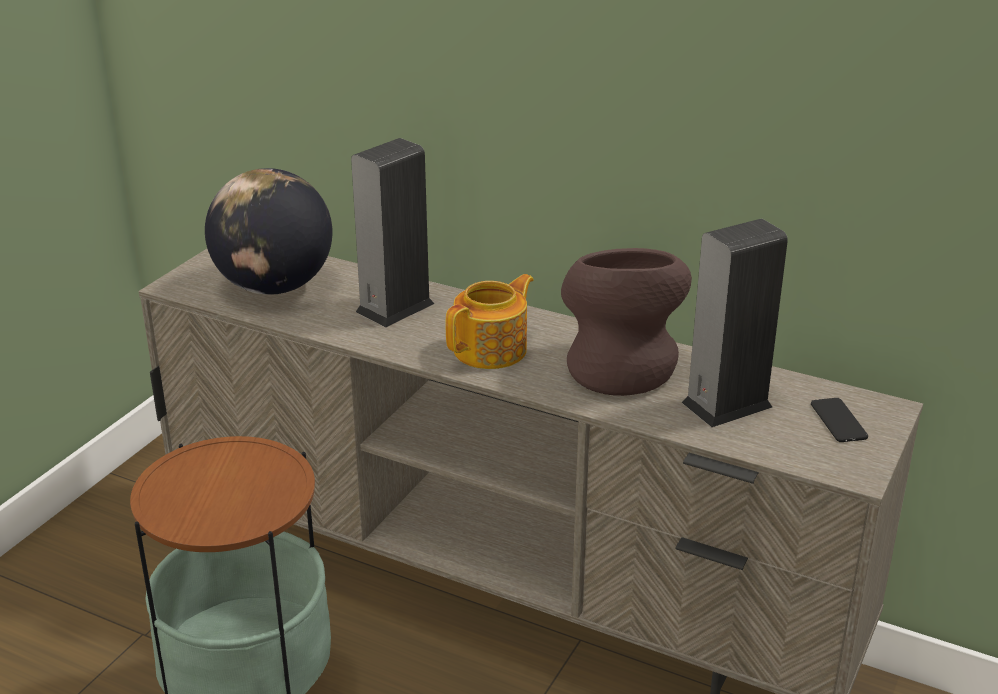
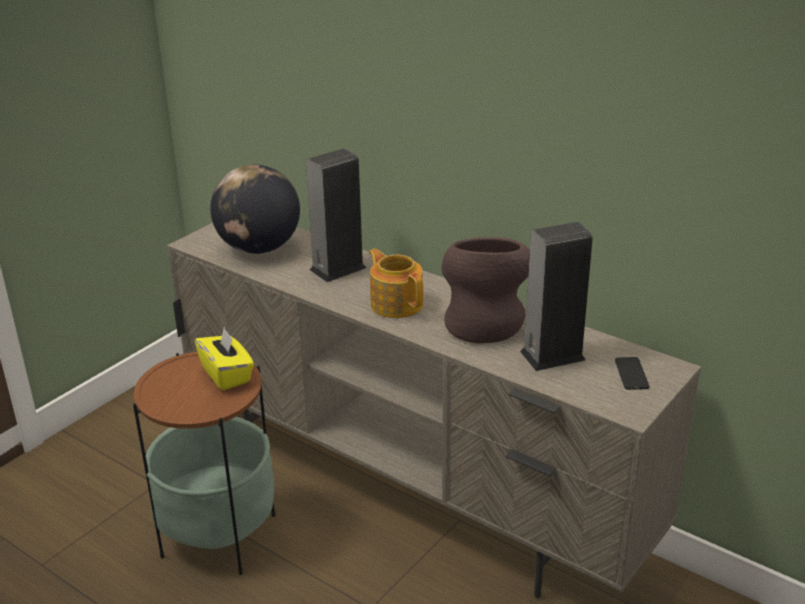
camera: 10 degrees right, 0 degrees up
teapot [446,274,534,369] -> teapot turned 90 degrees counterclockwise [369,249,424,318]
none -> yellow tissue box [195,327,254,390]

